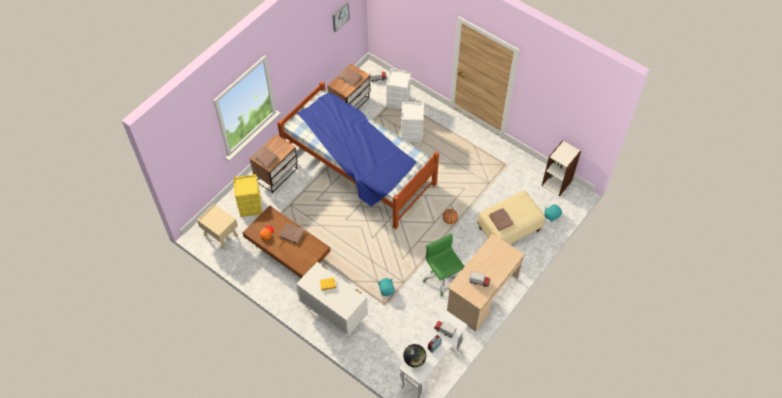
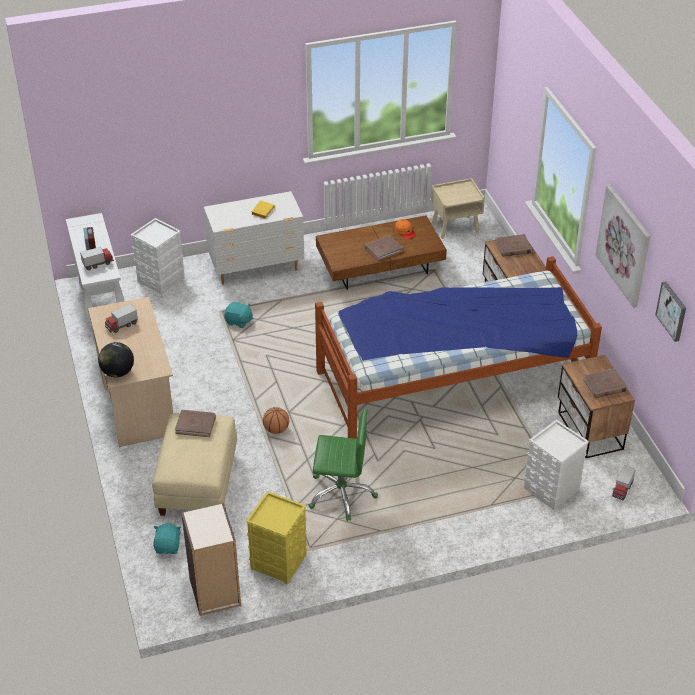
camera: 125 degrees right, 15 degrees down
yellow storage box [233,174,262,217] -> yellow storage box moved to [246,491,307,584]
white storage box [401,102,424,142] -> white storage box moved to [131,218,185,295]
globe [403,344,426,367] -> globe moved to [98,342,134,377]
green office chair [423,233,465,297] -> green office chair moved to [308,409,378,521]
none -> picture [595,185,650,308]

